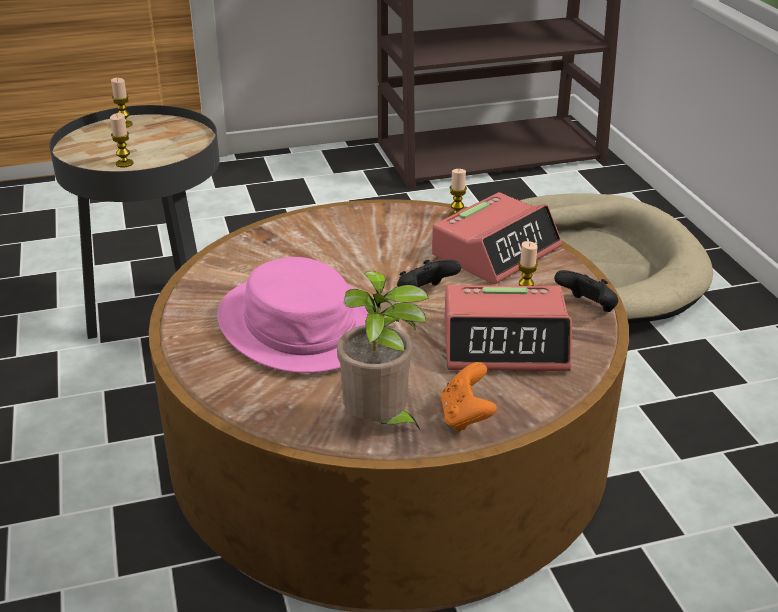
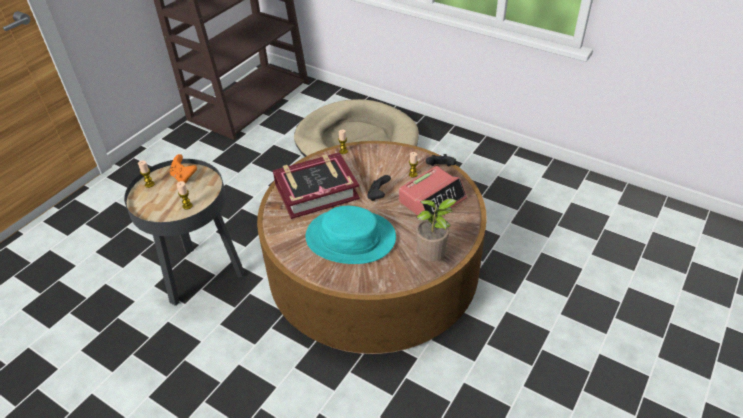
camera: 40 degrees left, 10 degrees up
pink hat [217,257,369,373] -> turquoise hat [305,206,396,264]
alarm clock [432,192,562,284] -> none
orange game controller [441,362,497,432] -> orange game controller moved to [170,154,197,183]
none -> book [273,153,360,219]

